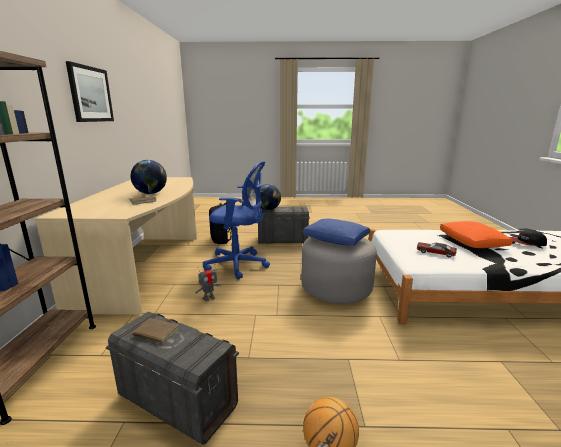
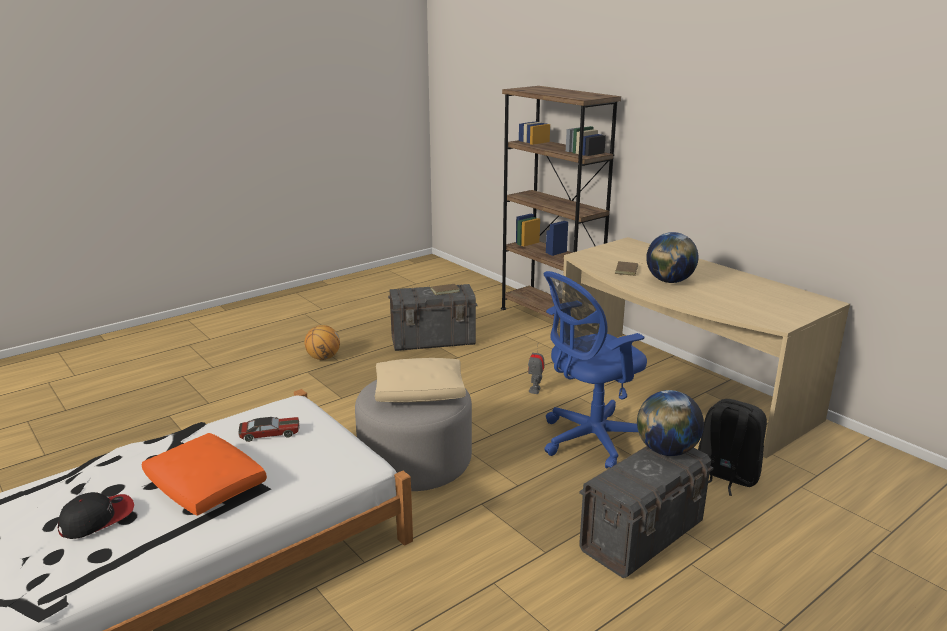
camera: 140 degrees right, 5 degrees up
picture [66,61,114,122] -> none
blue pillow [303,219,370,246] -> beige pillow [375,358,466,403]

